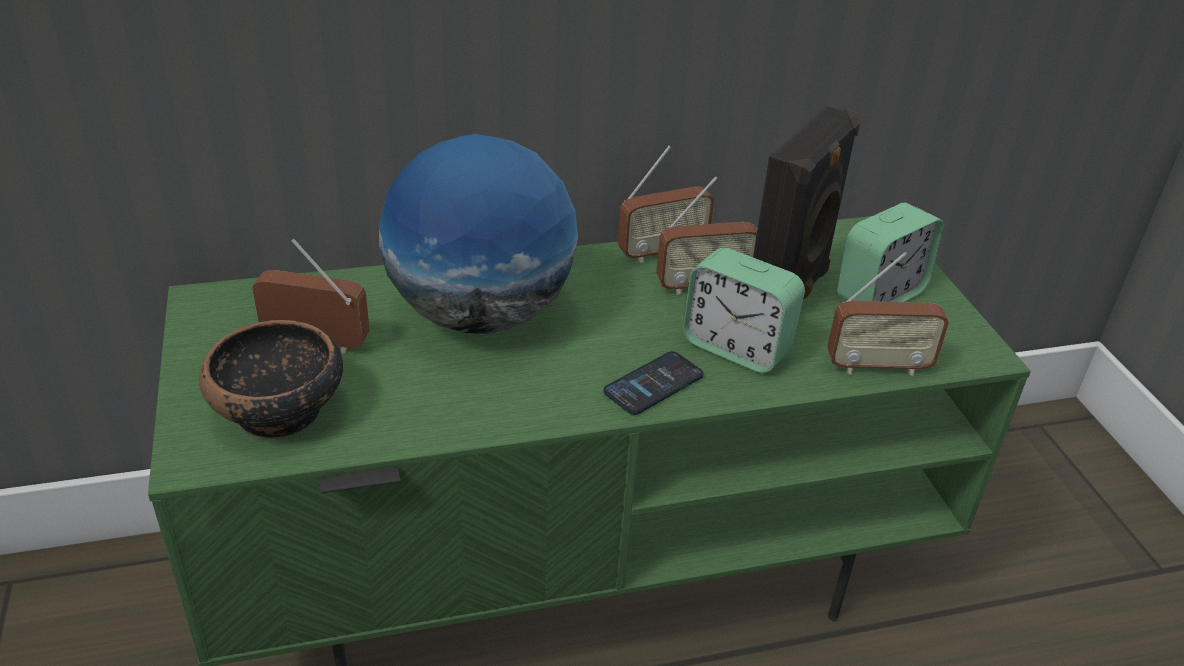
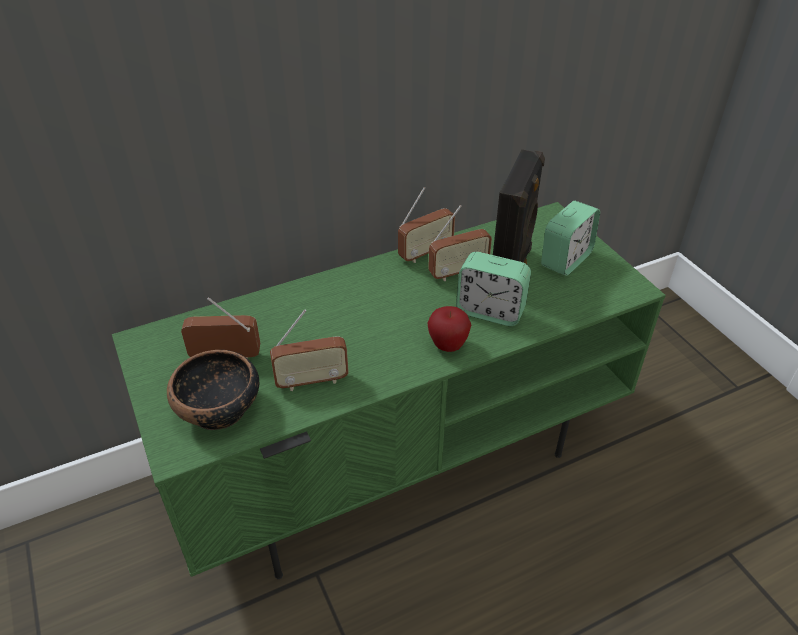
camera: 10 degrees left, 5 degrees up
globe [379,134,578,334] -> none
phone [604,351,704,415] -> apple [427,306,471,352]
radio [827,252,949,376] -> radio moved to [270,309,349,391]

